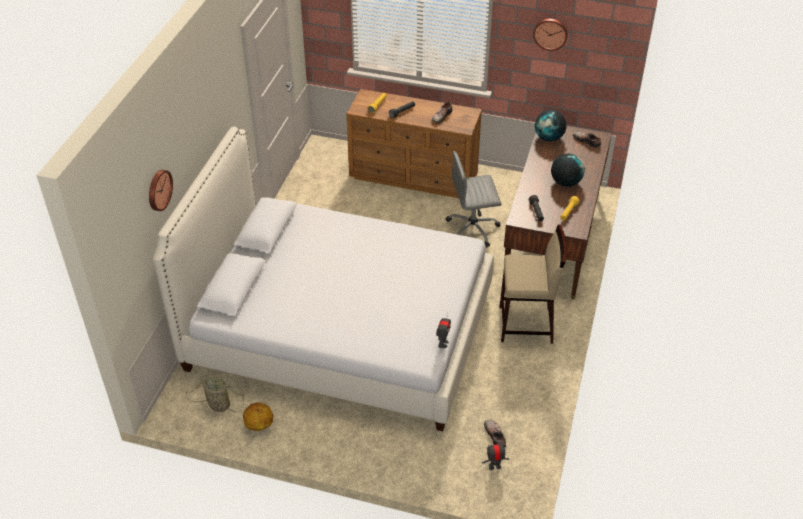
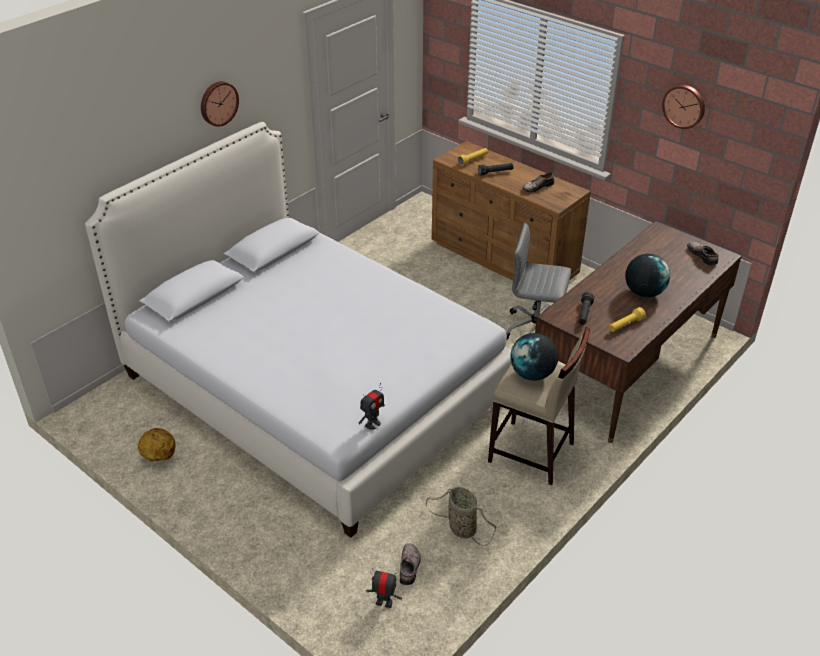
camera: 25 degrees right, 5 degrees down
wall clock [149,170,173,211] -> wall clock moved to [201,81,239,127]
basket [186,376,244,412] -> basket moved to [426,486,497,546]
globe [535,110,567,142] -> globe moved to [510,333,558,381]

